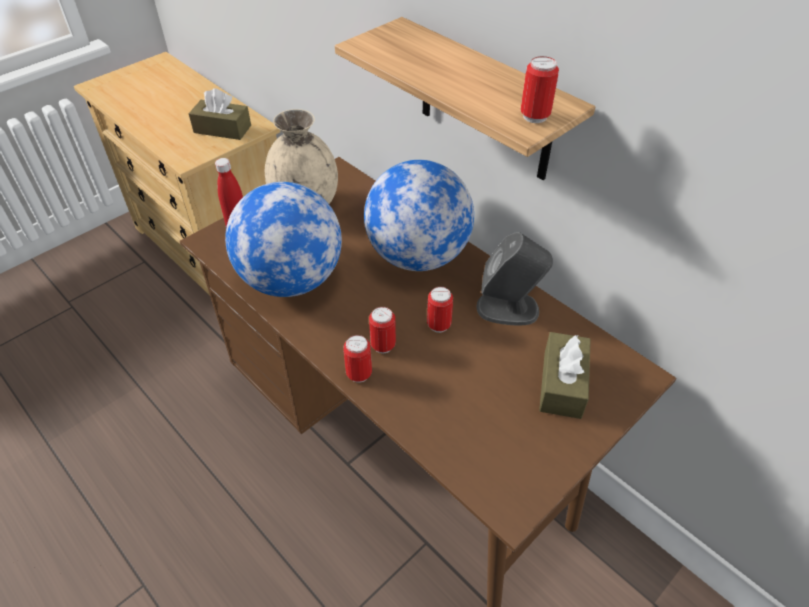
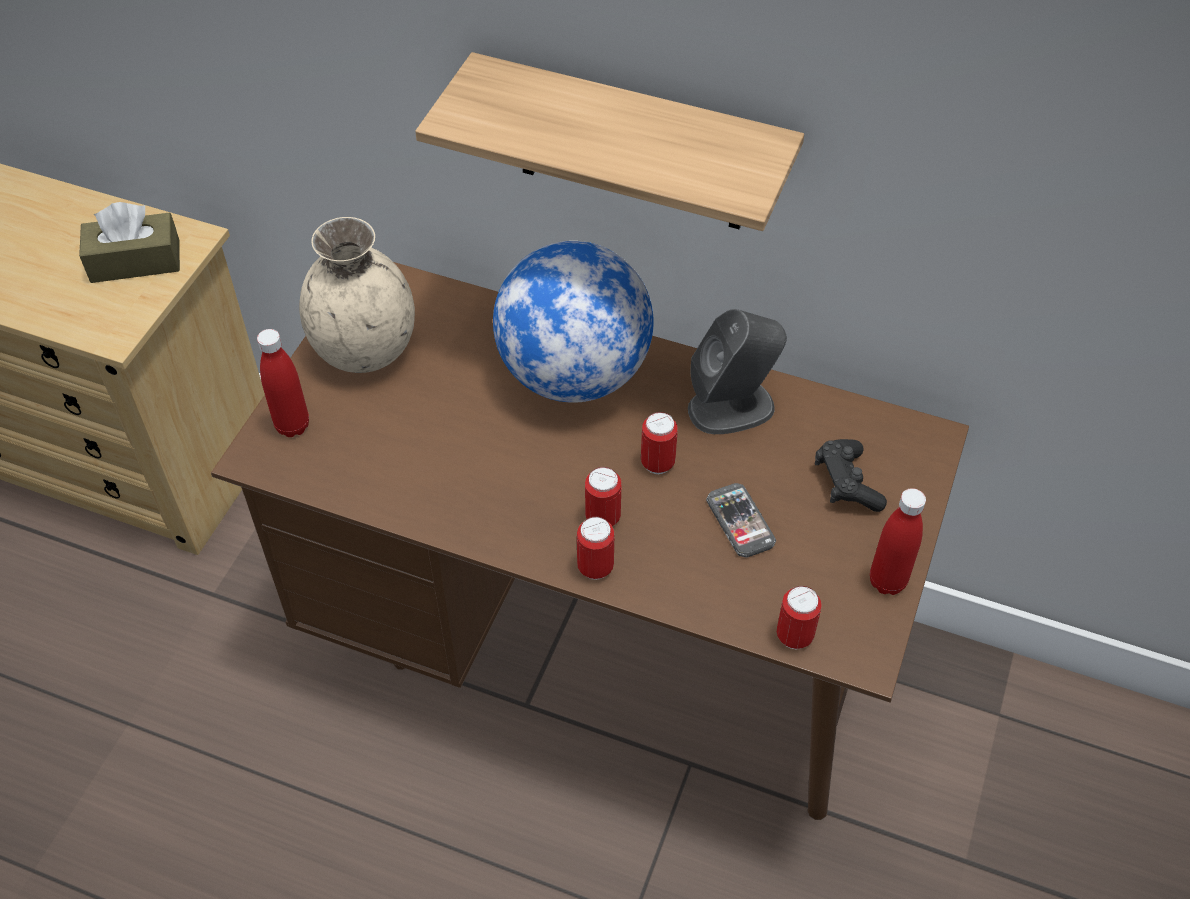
camera: 25 degrees left, 5 degrees up
globe [225,182,342,297] -> none
can [521,56,559,123] -> can moved to [777,586,821,649]
brown tissue box [539,332,591,419] -> black game controller [815,439,887,512]
none -> phone [706,483,776,557]
none -> red bottle [870,488,926,595]

